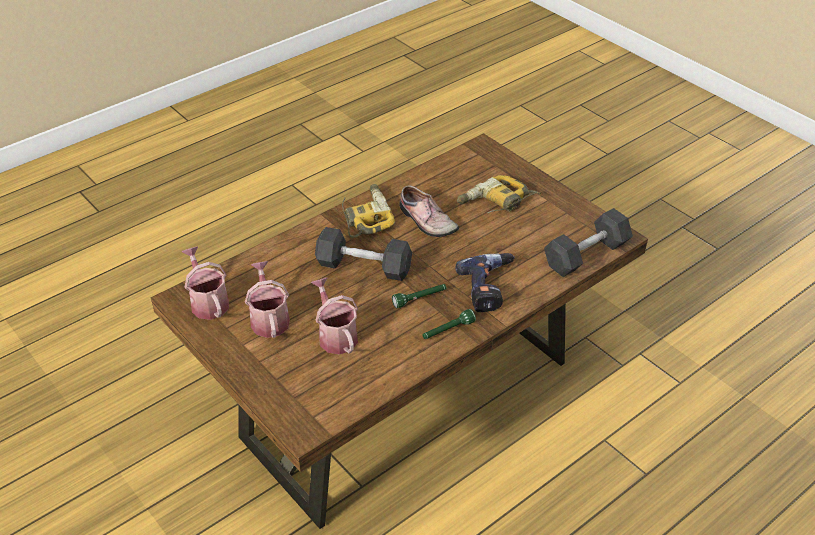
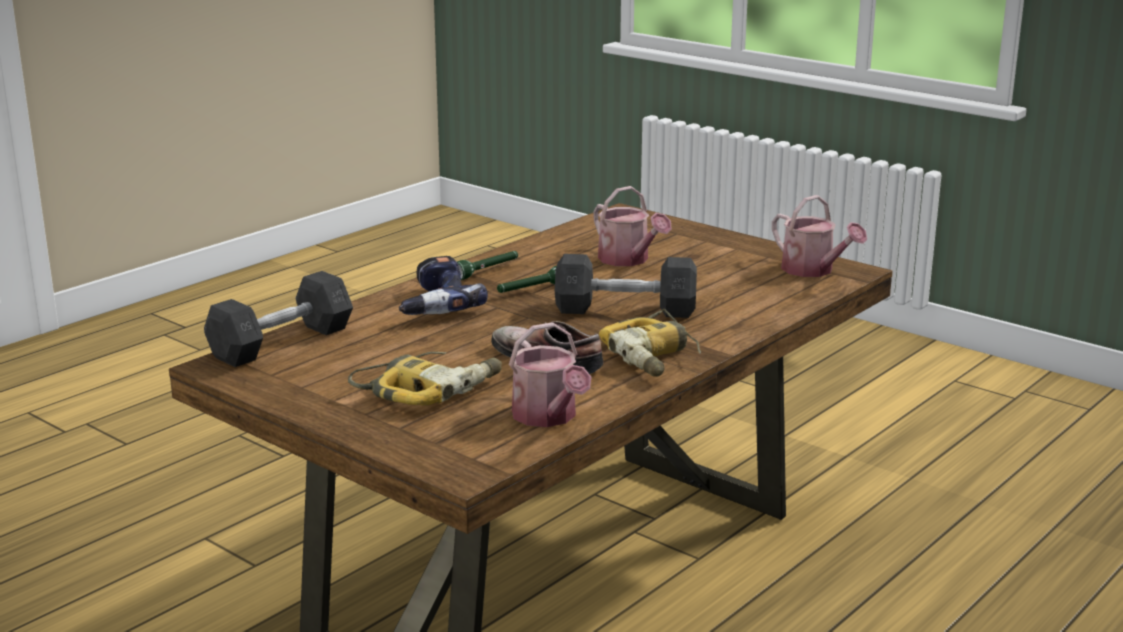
camera: 170 degrees right, 20 degrees down
watering can [245,261,290,338] -> watering can moved to [509,322,591,427]

